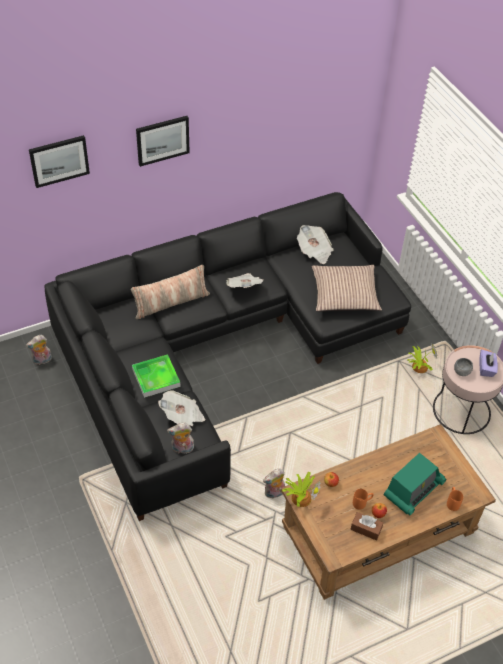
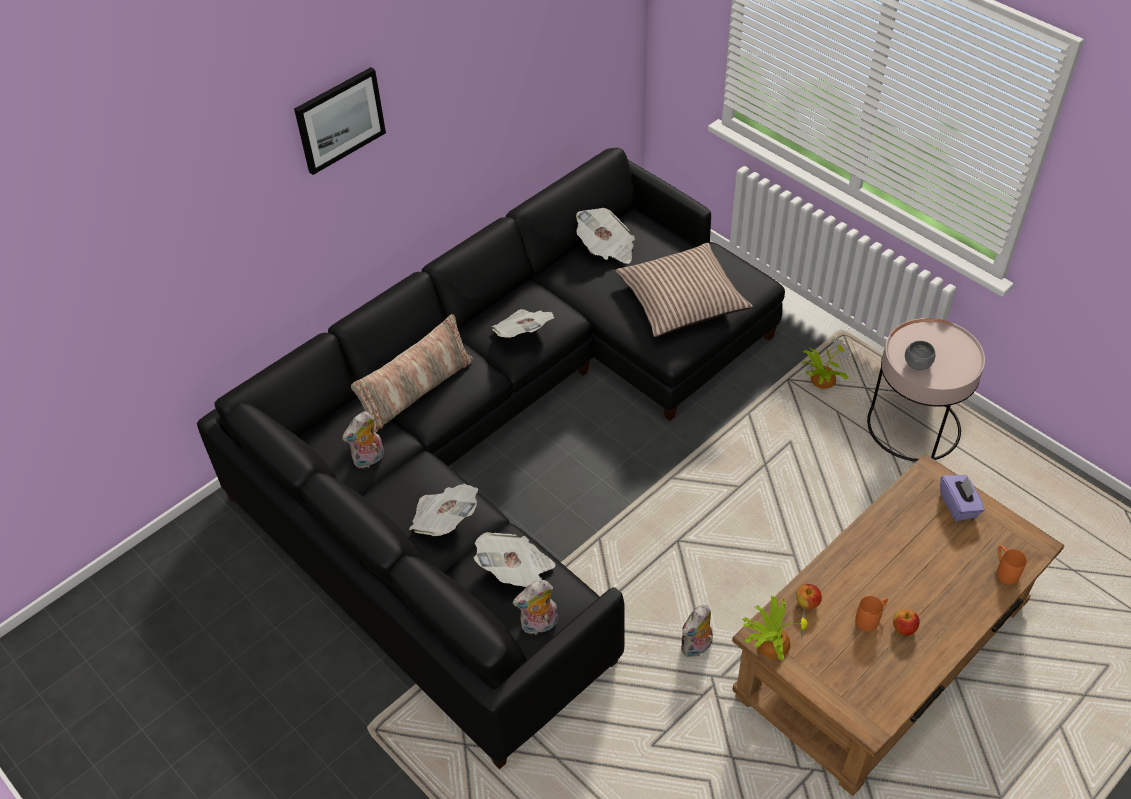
camera: 15 degrees left, 0 degrees up
plush toy [26,335,52,365] -> plush toy moved to [342,411,384,468]
picture [29,135,90,188] -> none
tray [132,354,181,398] -> newspaper [409,483,478,536]
brown tissue box [350,512,383,541] -> none
radio [384,453,446,515] -> none
purple tissue box [479,350,498,377] -> purple tissue box moved to [940,475,985,522]

